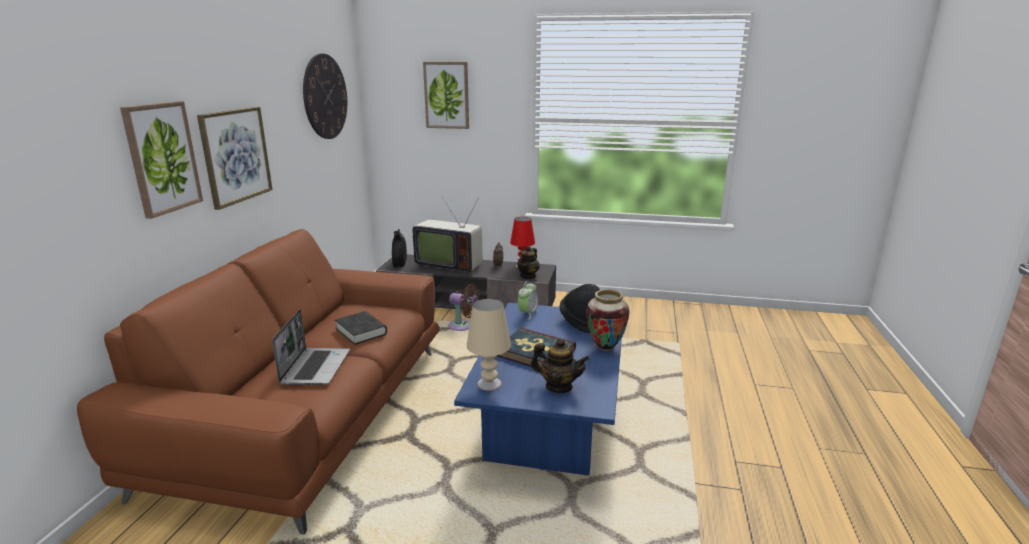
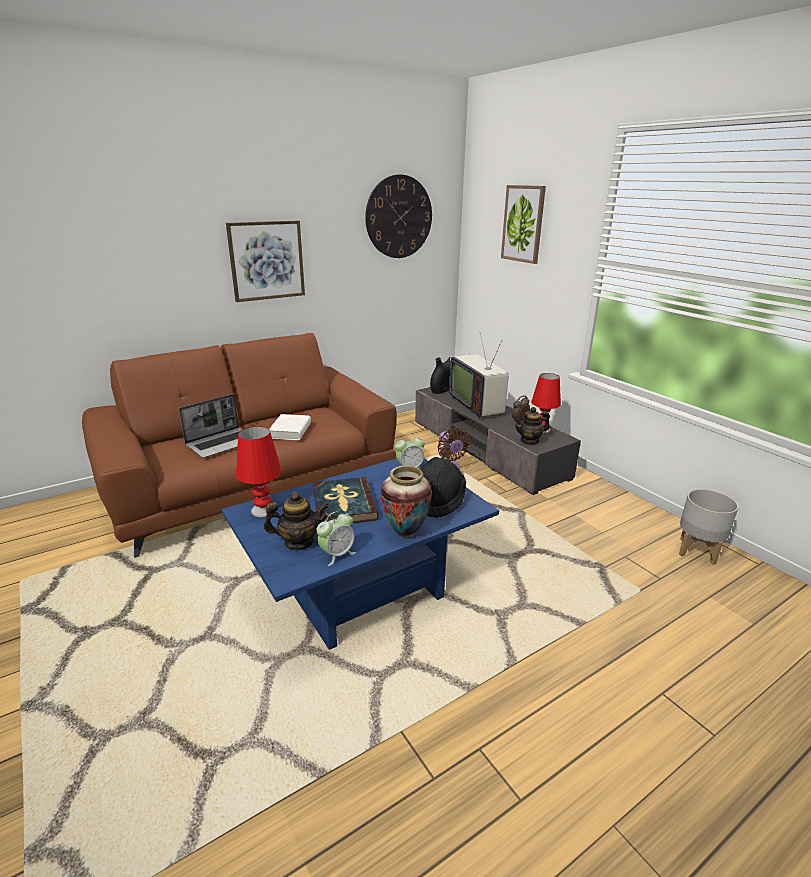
camera: 45 degrees right, 5 degrees up
picture [120,101,203,219] -> none
black book [335,311,387,345] -> white book [269,414,311,440]
beige table lamp [467,299,511,391] -> red table lamp [236,426,282,517]
teapot [531,338,589,393] -> teapot turned 75 degrees counterclockwise [264,492,329,550]
none -> alarm clock [316,511,356,566]
none -> grey planter [679,489,739,565]

